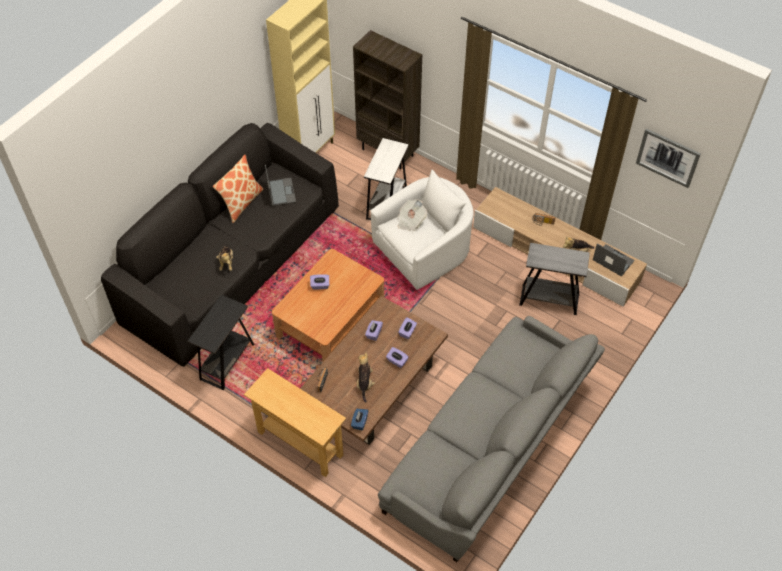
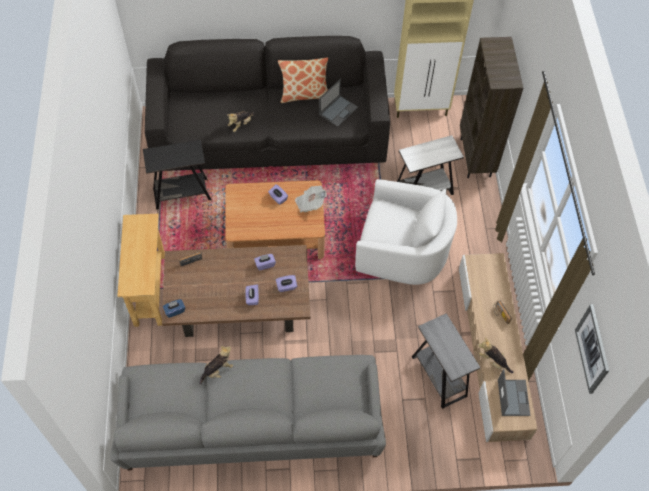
camera: 50 degrees right, 5 degrees up
plush toy [357,353,375,403] -> plush toy moved to [199,346,233,385]
newspaper [398,200,427,231] -> newspaper moved to [295,186,327,213]

